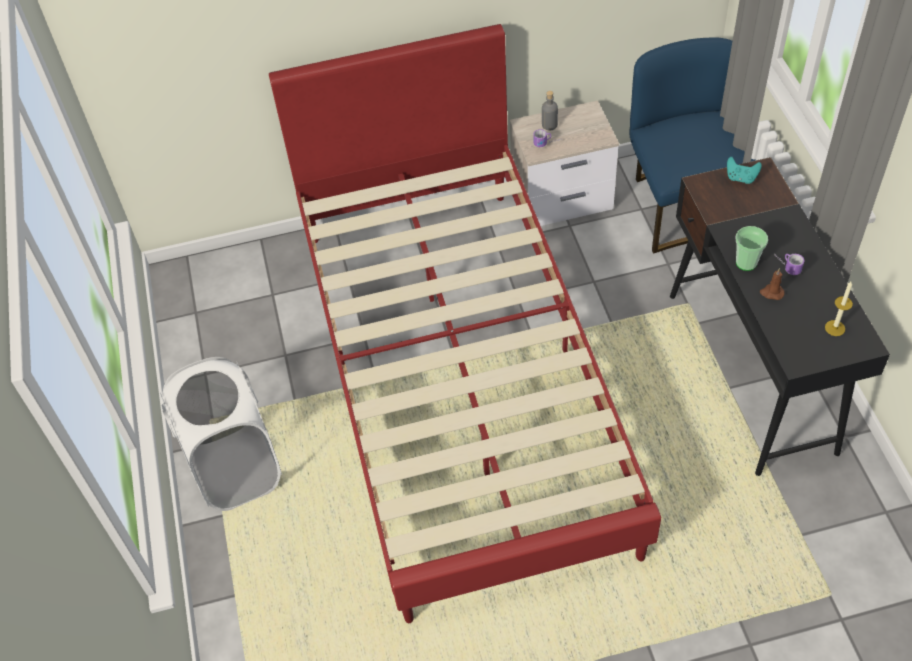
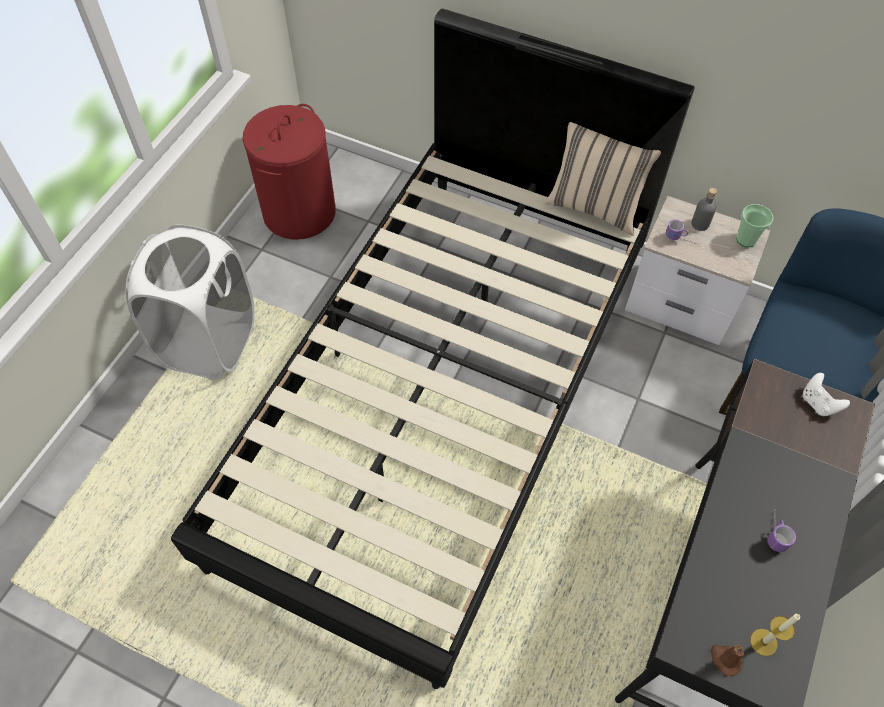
camera: 35 degrees right, 5 degrees up
red bed [269,24,661,623] -> black bed [171,8,695,689]
turquoise game controller [727,157,762,184] -> white game controller [803,373,850,416]
cup [736,226,768,271] -> cup moved to [736,204,774,247]
brown candle [760,268,785,300] -> brown candle moved to [711,645,744,676]
none -> red laundry basket [243,104,336,240]
none -> beige pillow [545,122,661,236]

